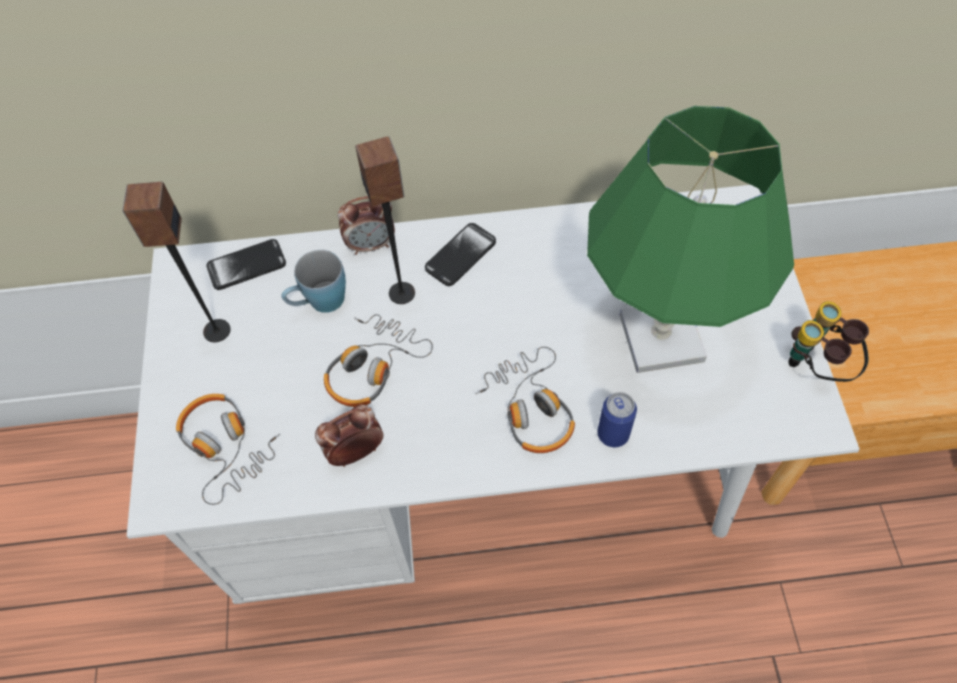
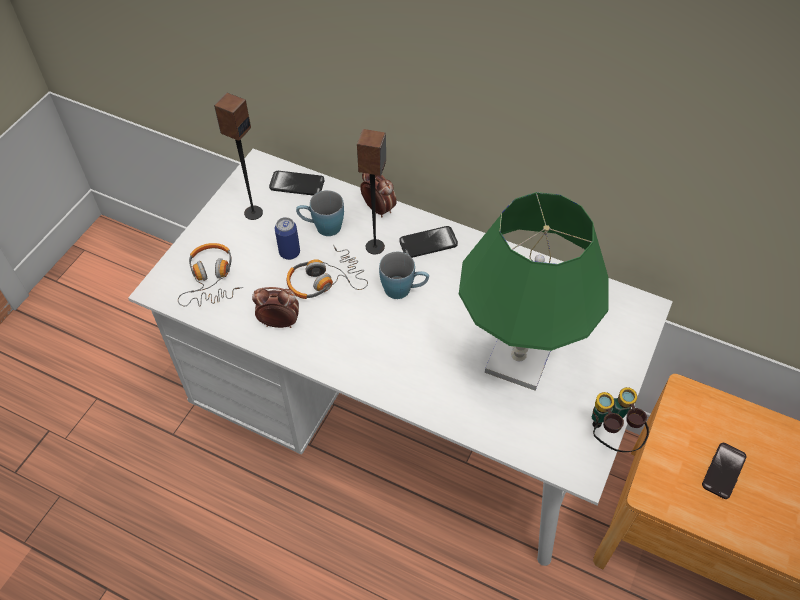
camera: 30 degrees right, 5 degrees down
alarm clock [338,196,395,255] -> alarm clock turned 150 degrees counterclockwise [360,173,397,217]
headphones [475,347,575,453] -> none
can [598,392,637,447] -> can moved to [275,217,300,260]
none -> blue mug [379,252,429,299]
none -> phone [702,443,747,499]

